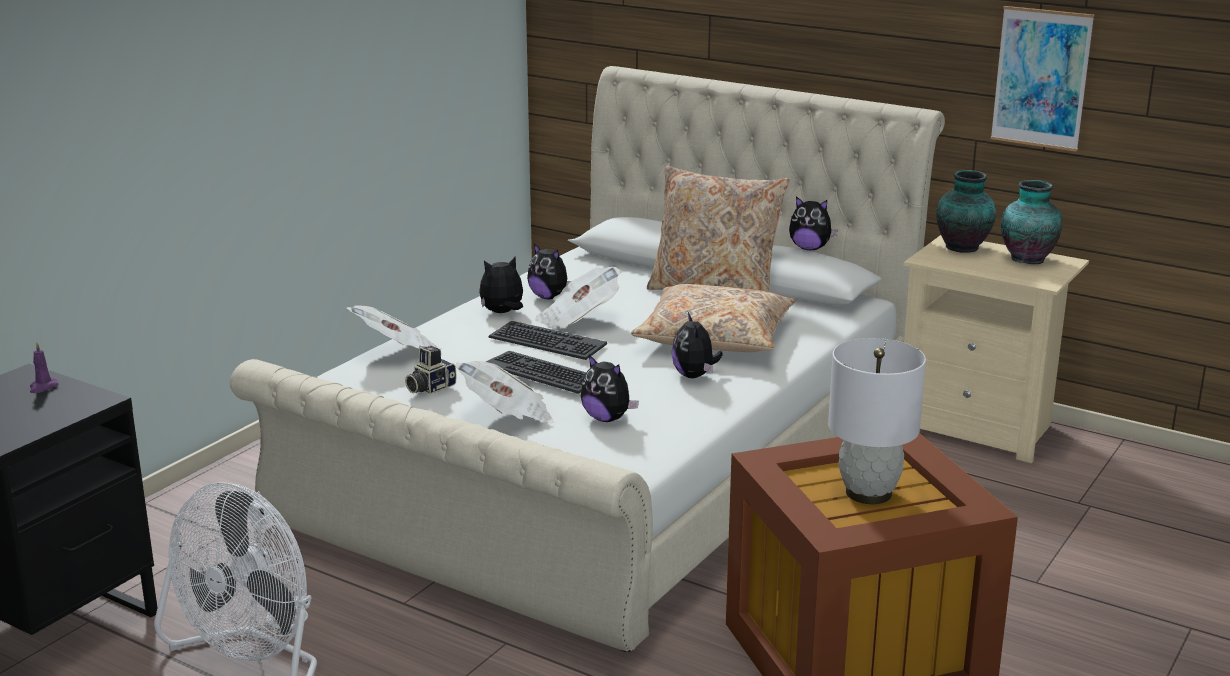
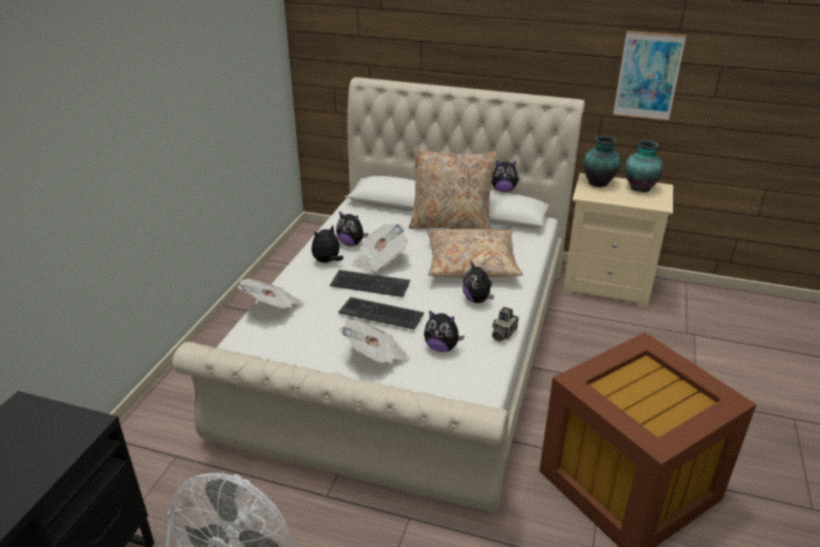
camera: 15 degrees left, 10 degrees up
purple candle [30,342,59,393] -> none
camera [405,346,456,394] -> camera moved to [492,307,519,342]
white table lamp [828,338,926,504] -> none

